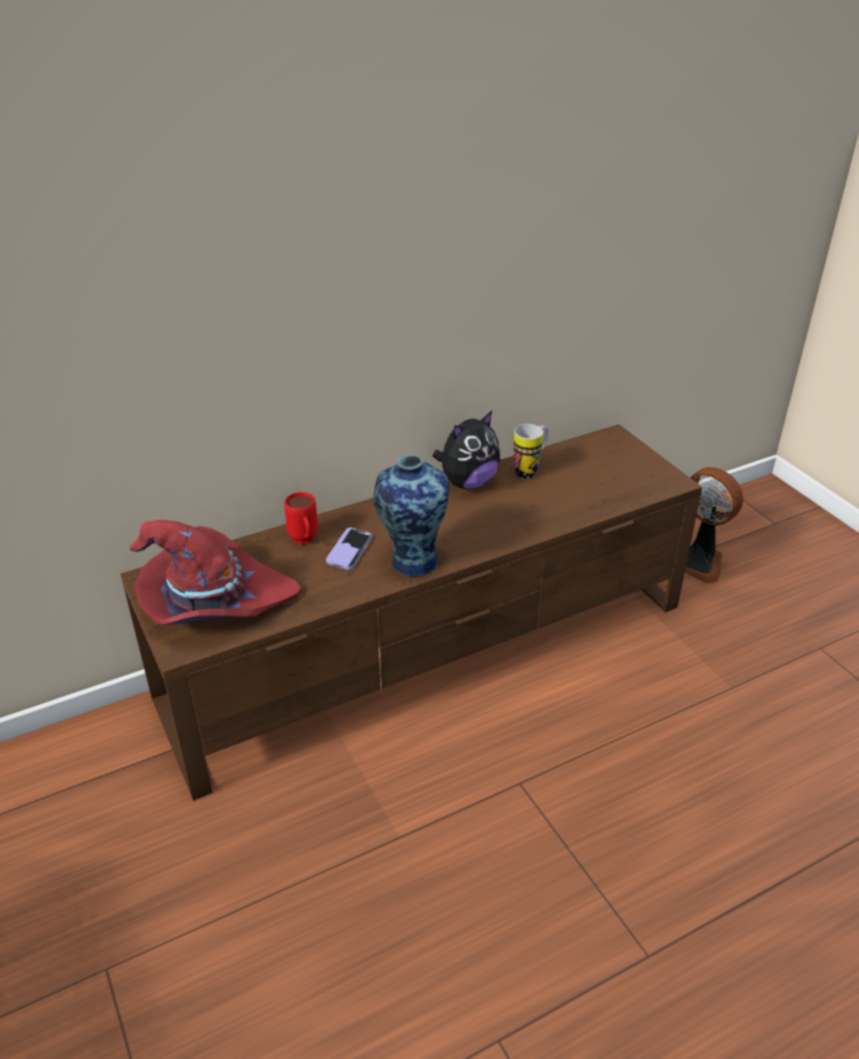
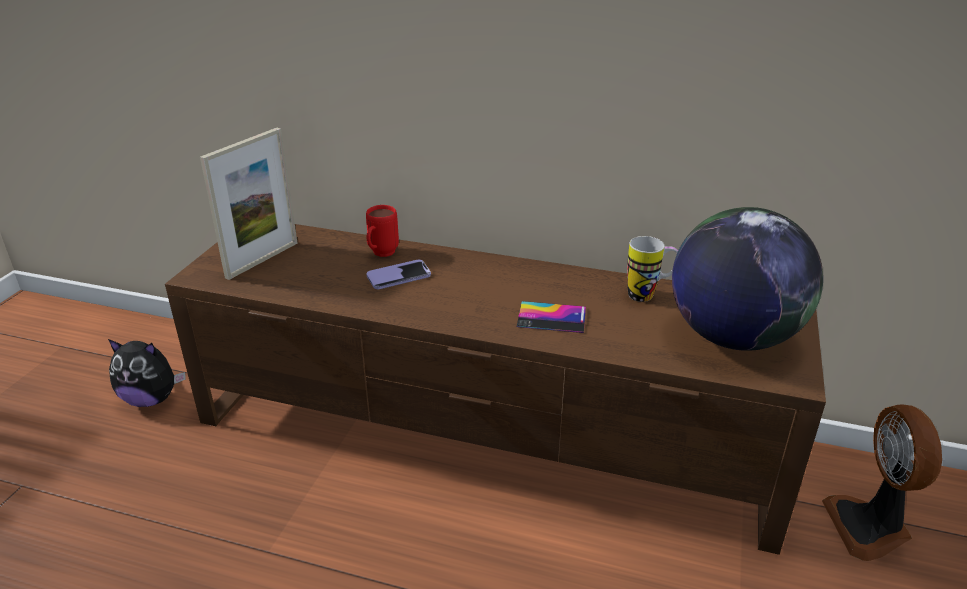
camera: 45 degrees right, 5 degrees down
red hat [129,520,301,624] -> picture frame [200,128,297,280]
vase [373,455,449,576] -> none
plush toy [433,411,500,489] -> plush toy moved to [108,339,186,407]
none -> phone [517,301,586,333]
none -> globe [672,207,823,351]

